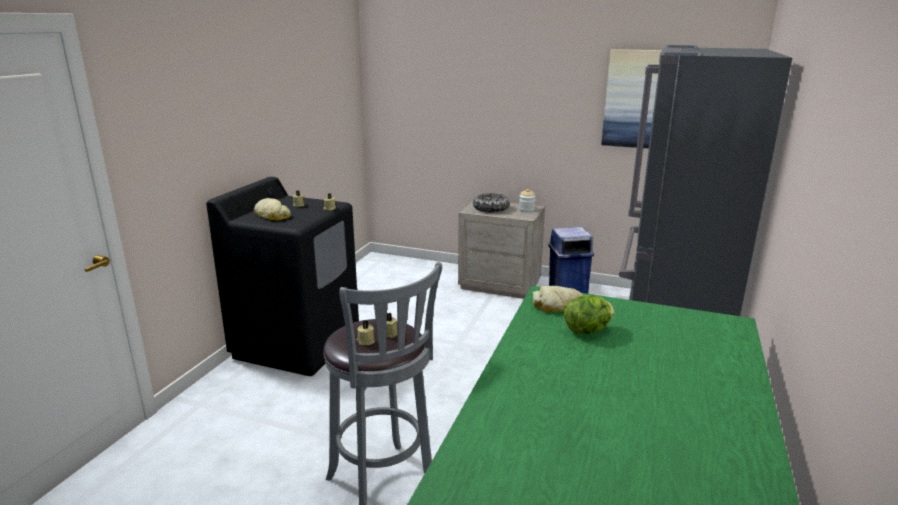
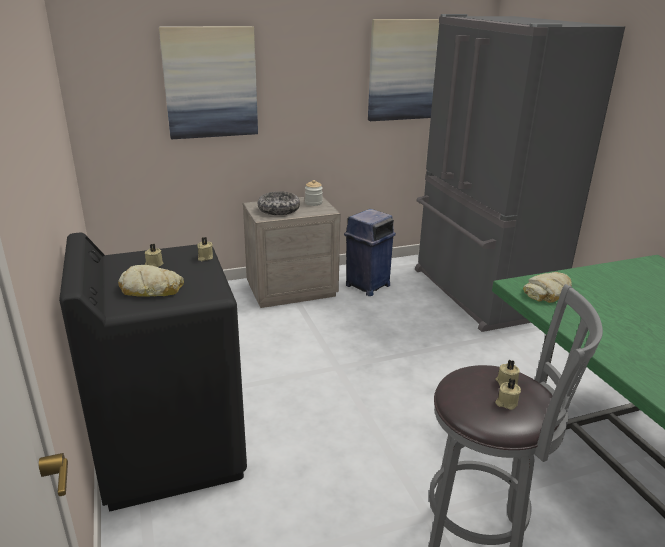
camera: 40 degrees left, 5 degrees up
lettuce [564,295,614,335] -> none
none -> picture [159,26,258,139]

